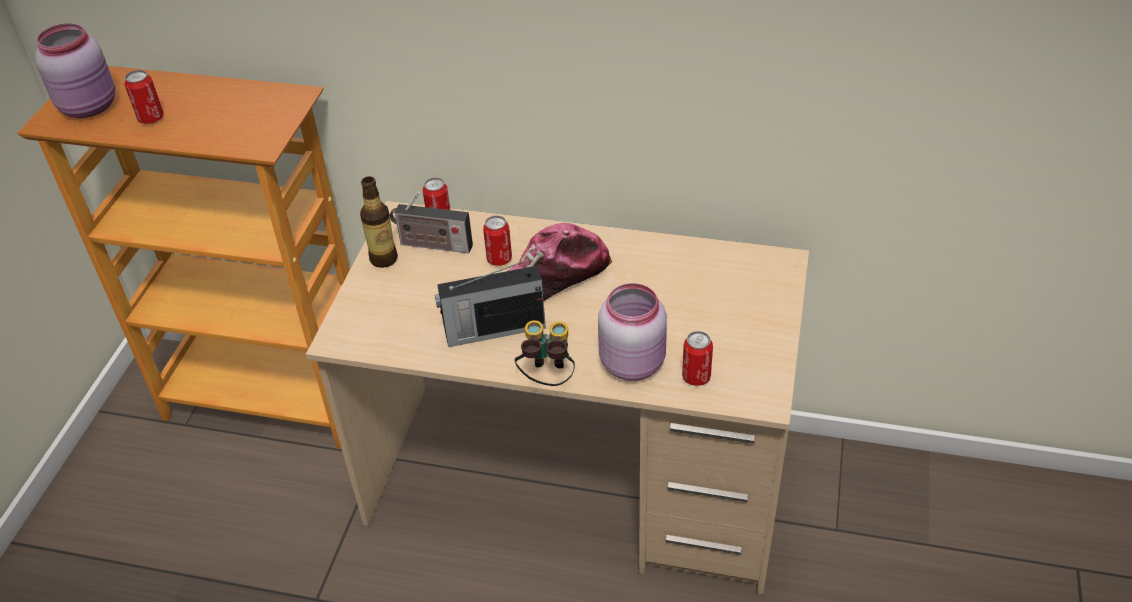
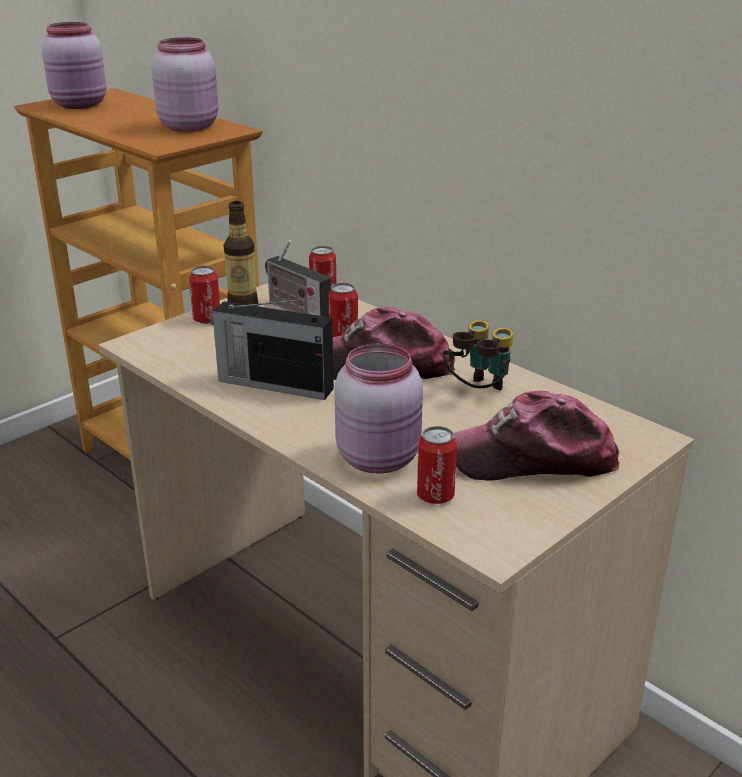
camera: 30 degrees right, 15 degrees down
can [124,70,164,124] -> can moved to [189,266,220,324]
binoculars [515,320,575,386] -> binoculars moved to [443,320,514,390]
none -> pink jar [151,38,218,132]
none -> cap [454,390,619,481]

